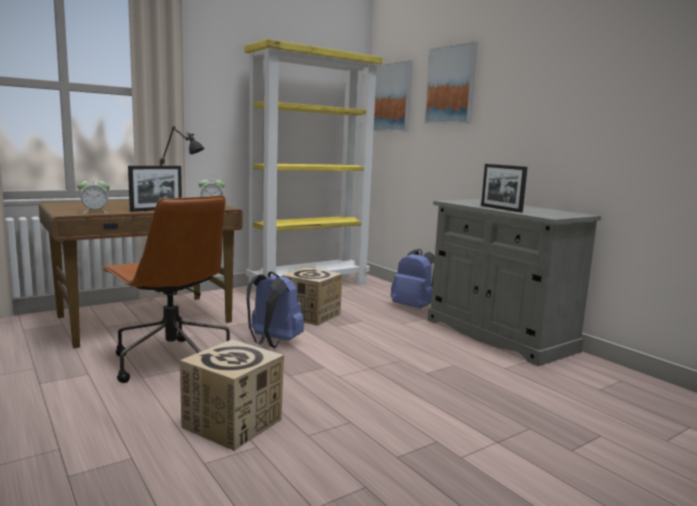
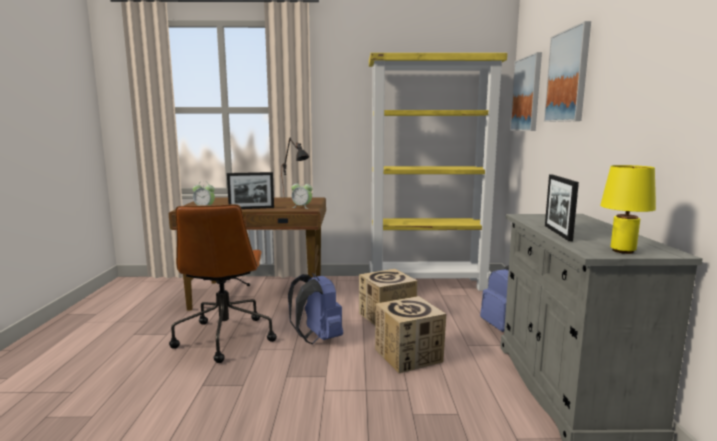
camera: 35 degrees right, 0 degrees up
cardboard box [180,339,284,451] -> cardboard box moved to [375,296,446,373]
none -> yellow table lamp [600,165,656,254]

